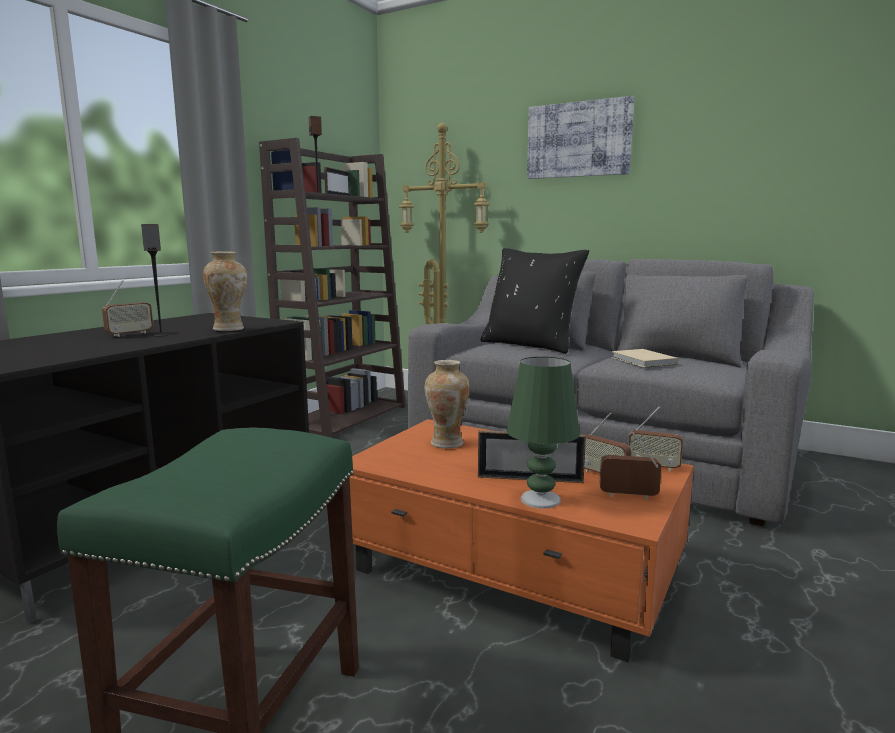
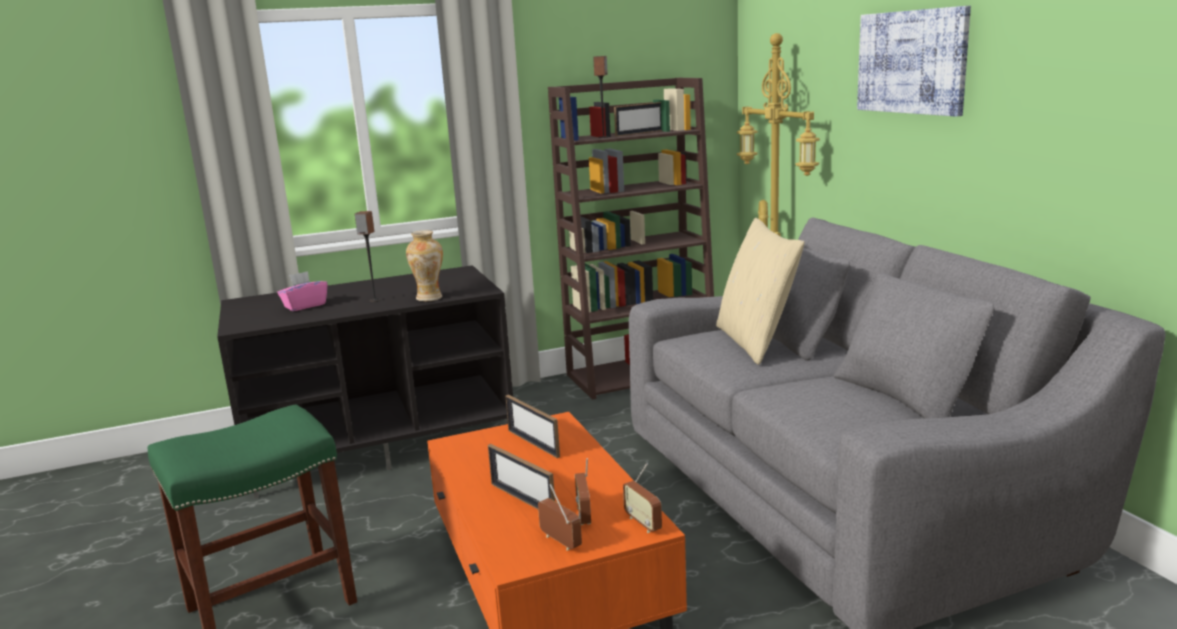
camera: 40 degrees right, 5 degrees up
radio [102,280,153,337] -> none
vase [425,360,470,448] -> picture frame [505,395,560,458]
black pillow [481,248,589,354] -> beige pillow [716,218,804,365]
green table lamp [506,357,580,509] -> none
beige book [612,349,677,368] -> none
none -> pink tissue box [278,271,328,311]

